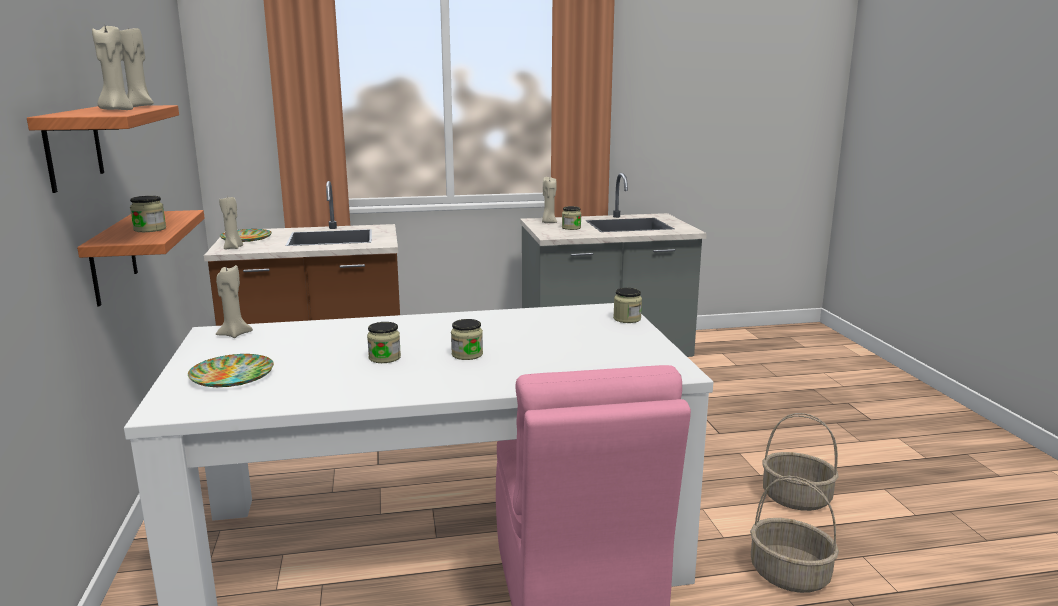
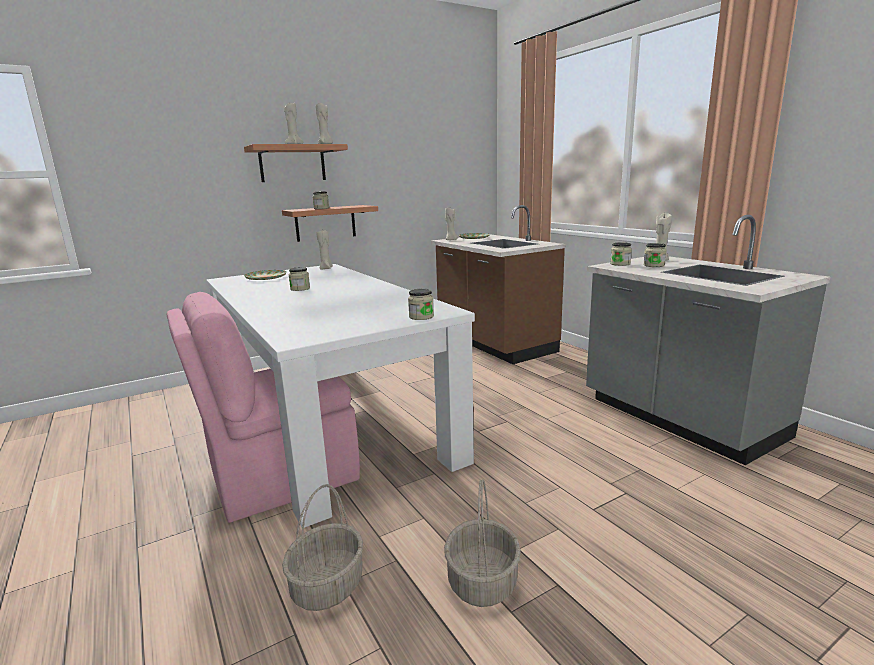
camera: 70 degrees right, 0 degrees up
jar [451,319,483,360] -> jar moved to [610,242,632,266]

